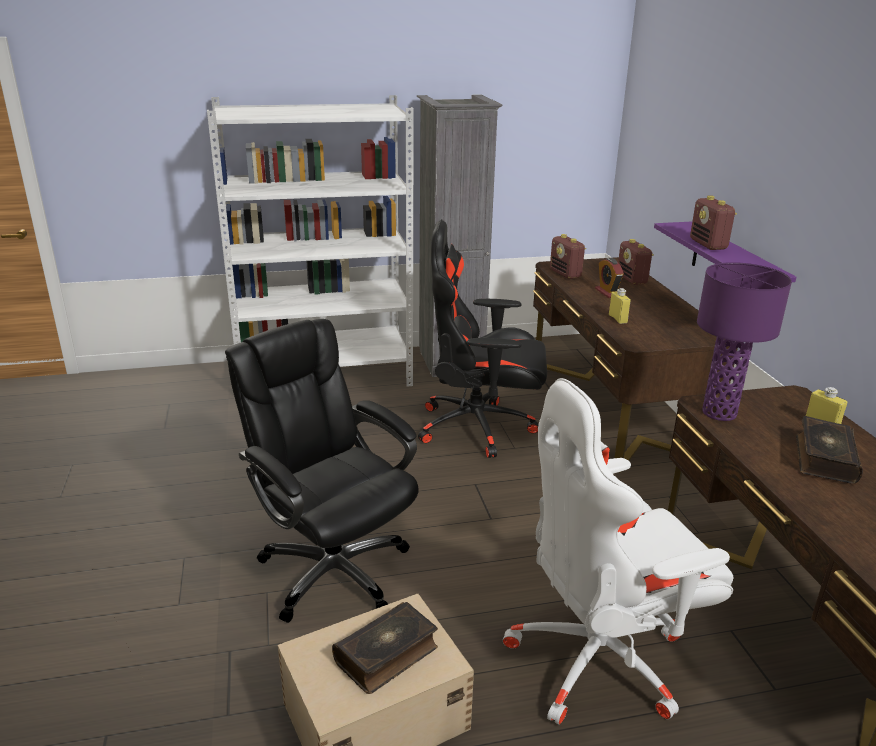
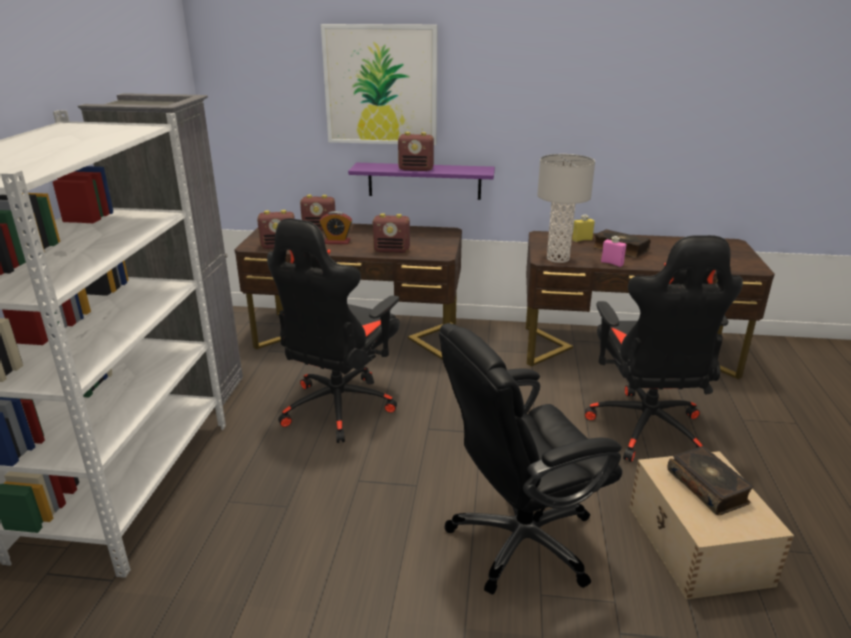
camera: 70 degrees left, 0 degrees up
white office chair [503,378,733,725] -> black office chair [585,235,743,462]
yellow bottle [609,288,631,324] -> radio [372,213,410,253]
purple table lamp [697,262,792,421] -> white table lamp [537,154,595,263]
none -> picture [321,24,437,145]
none -> pink bottle [601,236,626,267]

